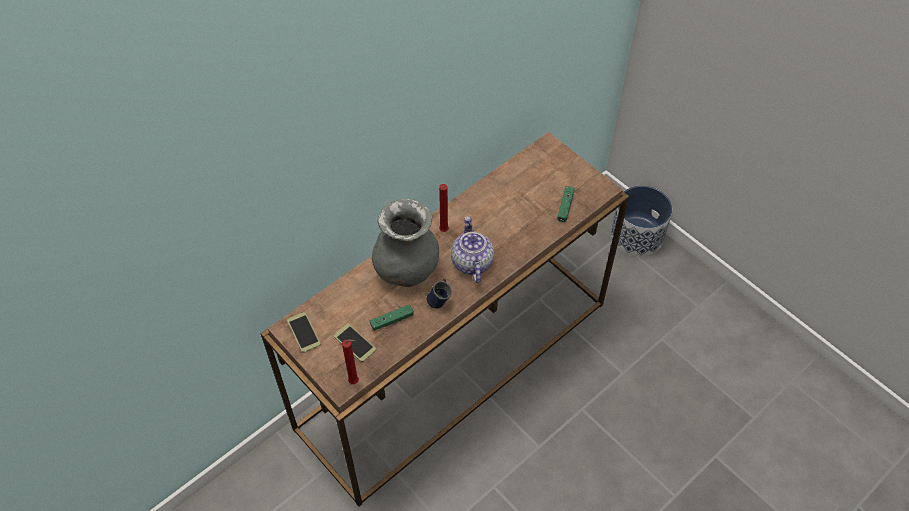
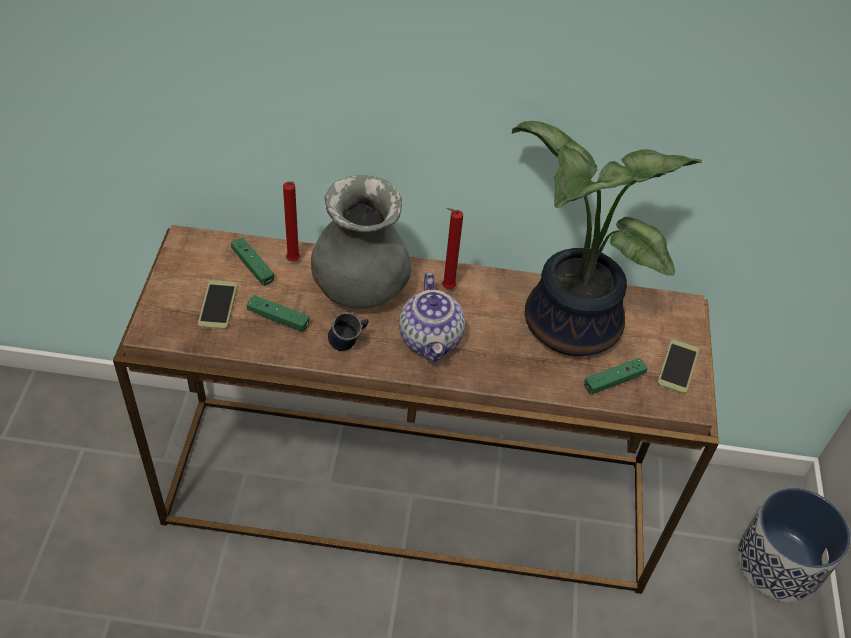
camera: 45 degrees right, 5 degrees down
phone [287,312,321,353] -> phone moved to [657,340,699,394]
red candle [342,339,359,384] -> red candle moved to [283,181,300,262]
teapot [451,216,494,283] -> teapot turned 135 degrees clockwise [399,273,465,363]
none -> green game controller [231,237,274,286]
none -> potted plant [512,121,702,356]

